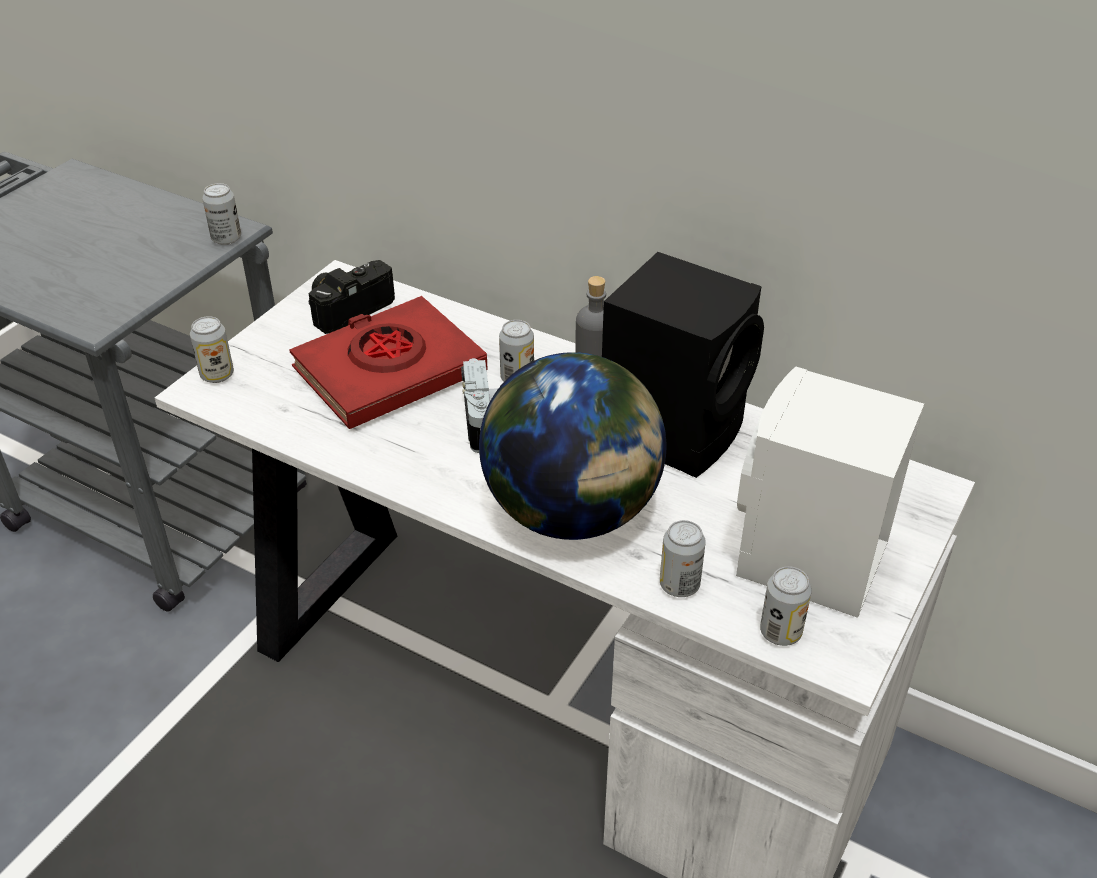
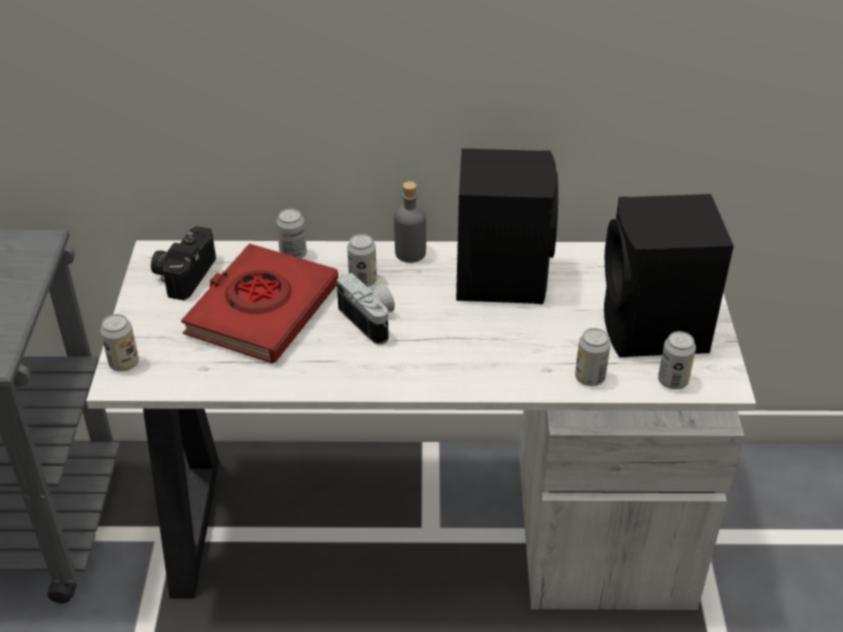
camera: 30 degrees left, 0 degrees up
can [202,183,241,245] -> can moved to [276,209,307,259]
globe [479,352,666,540] -> none
white speaker [736,366,924,618] -> black speaker [604,194,734,358]

